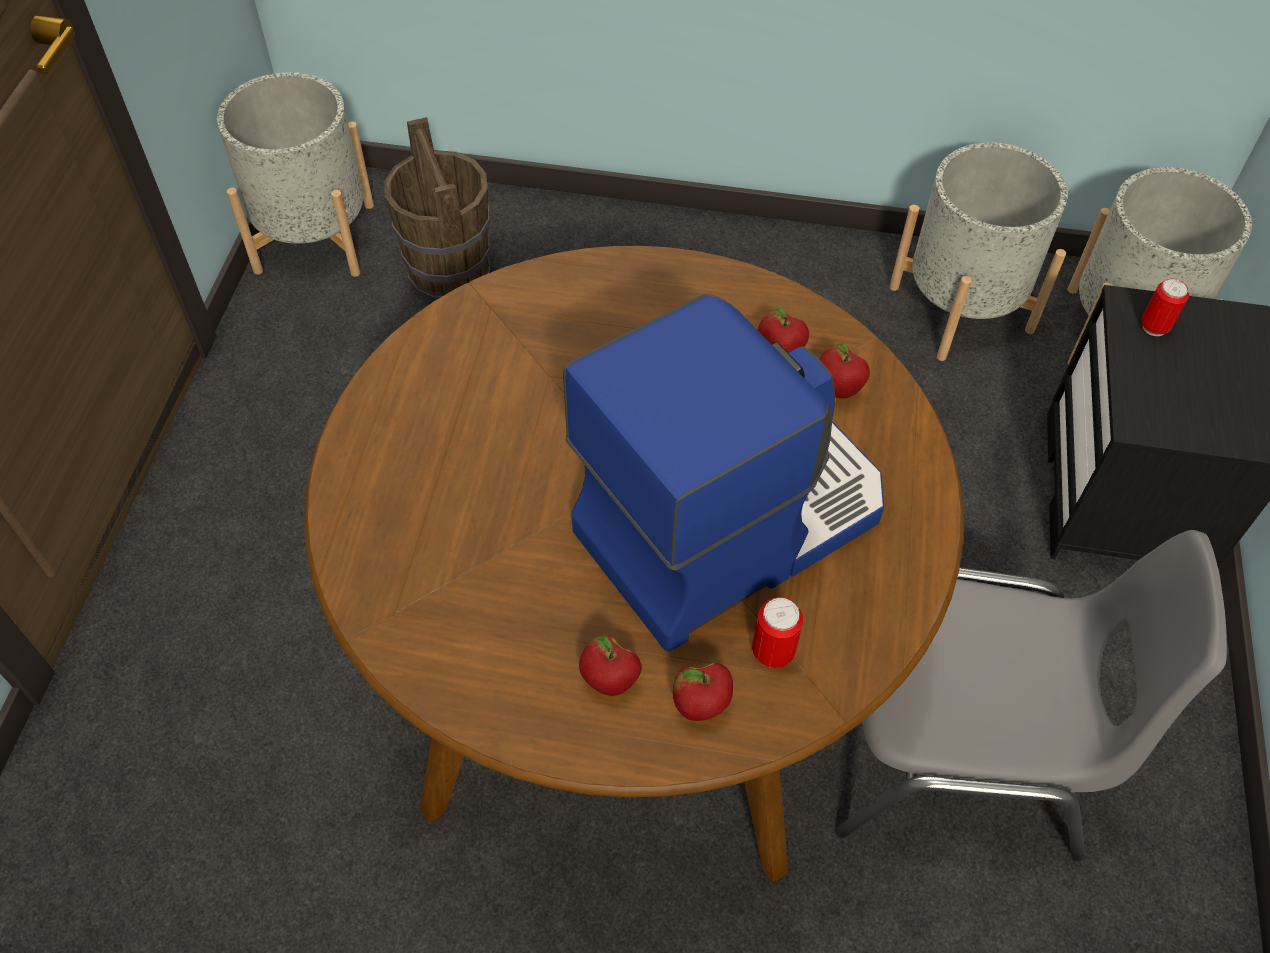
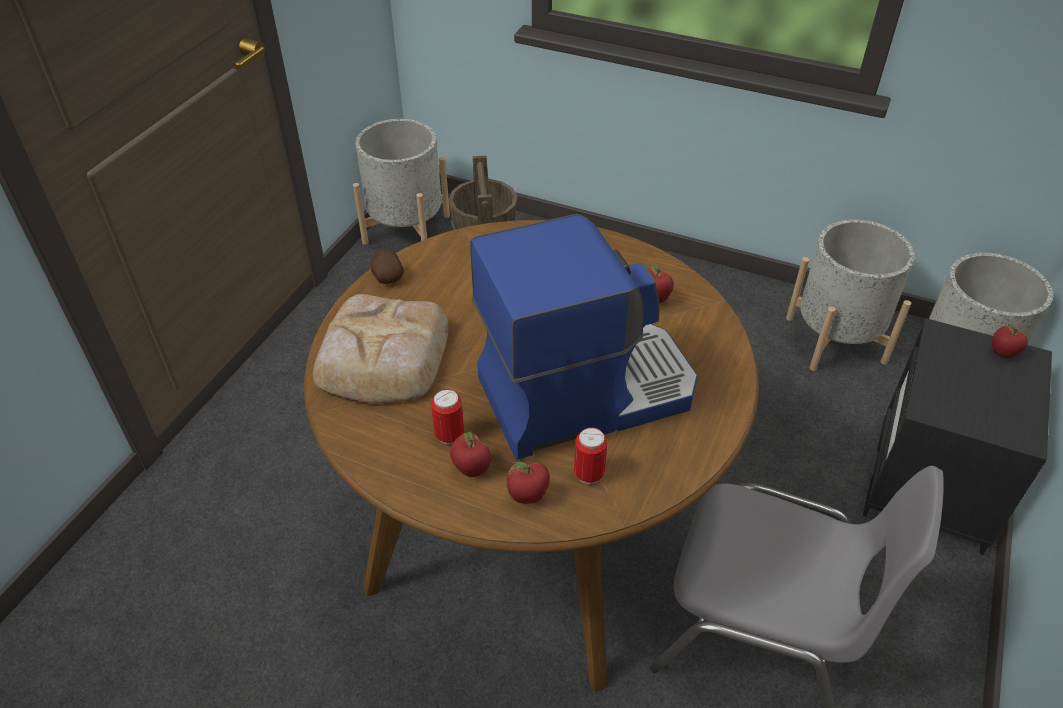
camera: 15 degrees right, 10 degrees down
apple [820,343,870,399] -> apple moved to [992,324,1028,358]
can [1141,279,1189,336] -> can moved to [431,389,464,444]
none -> bread [313,294,449,403]
none -> potato [371,249,404,284]

